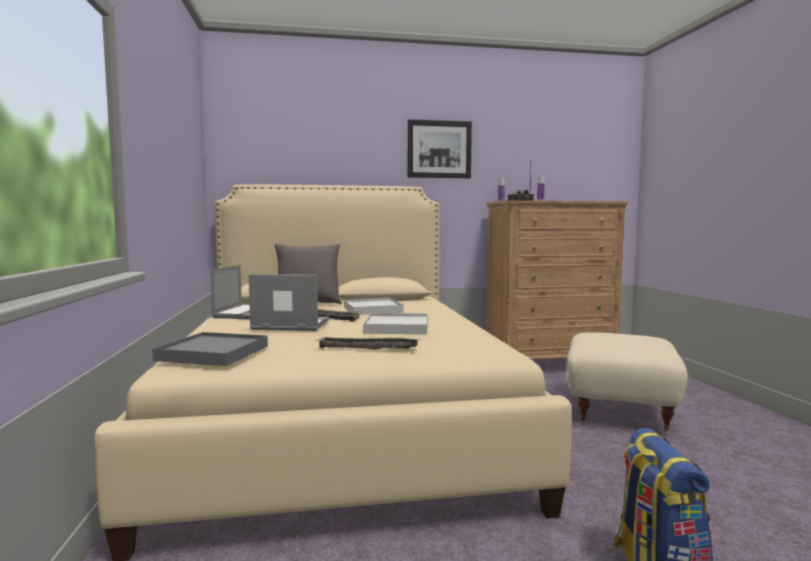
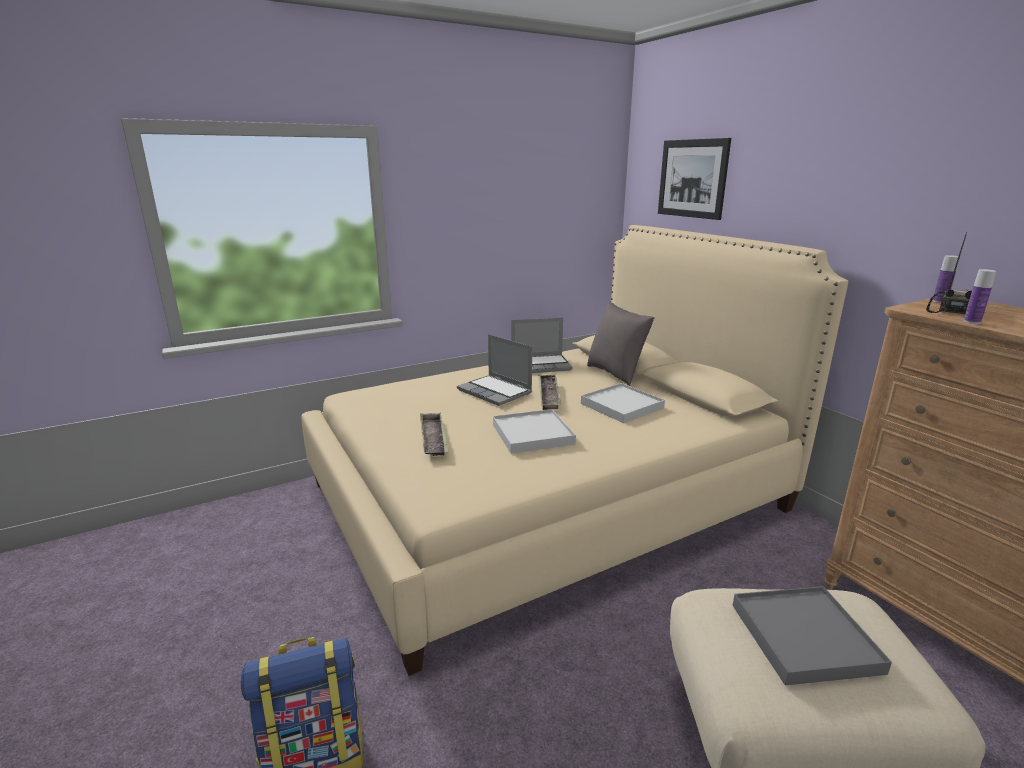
camera: 70 degrees right, 15 degrees up
grey tray [152,332,268,366] -> grey tray moved to [733,586,892,686]
laptop [249,274,329,331] -> laptop turned 150 degrees clockwise [457,334,532,406]
picture [408,119,472,178] -> picture moved to [658,138,731,220]

